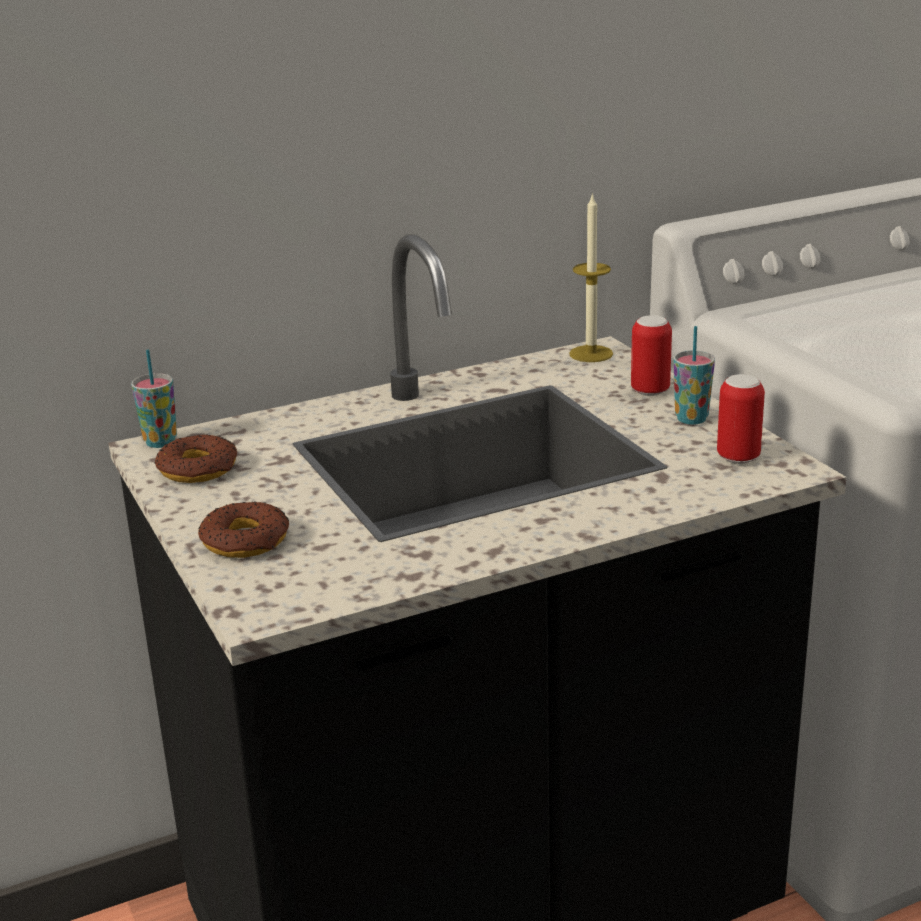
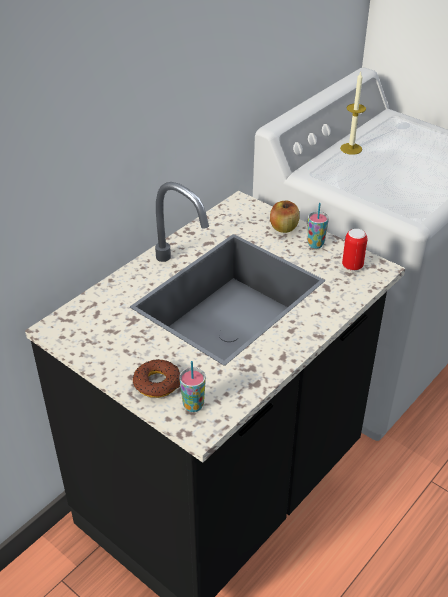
camera: 25 degrees left, 15 degrees up
cup [131,350,177,448] -> cup moved to [179,361,206,412]
donut [154,434,237,483] -> none
candle [569,193,613,362] -> candle moved to [340,72,366,155]
can [631,315,672,396] -> apple [270,201,300,233]

